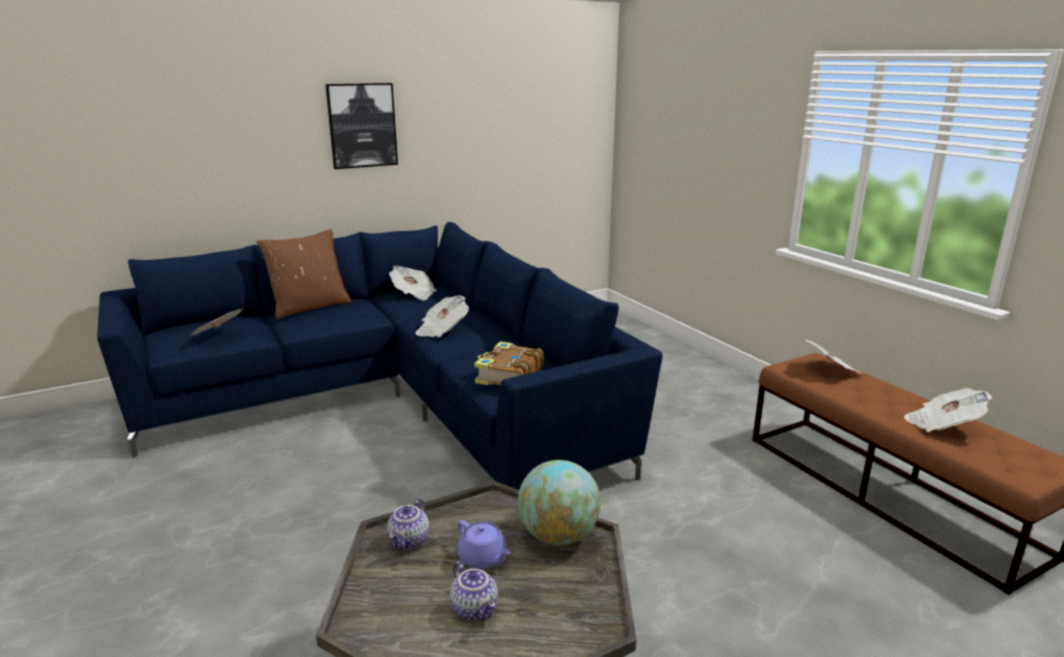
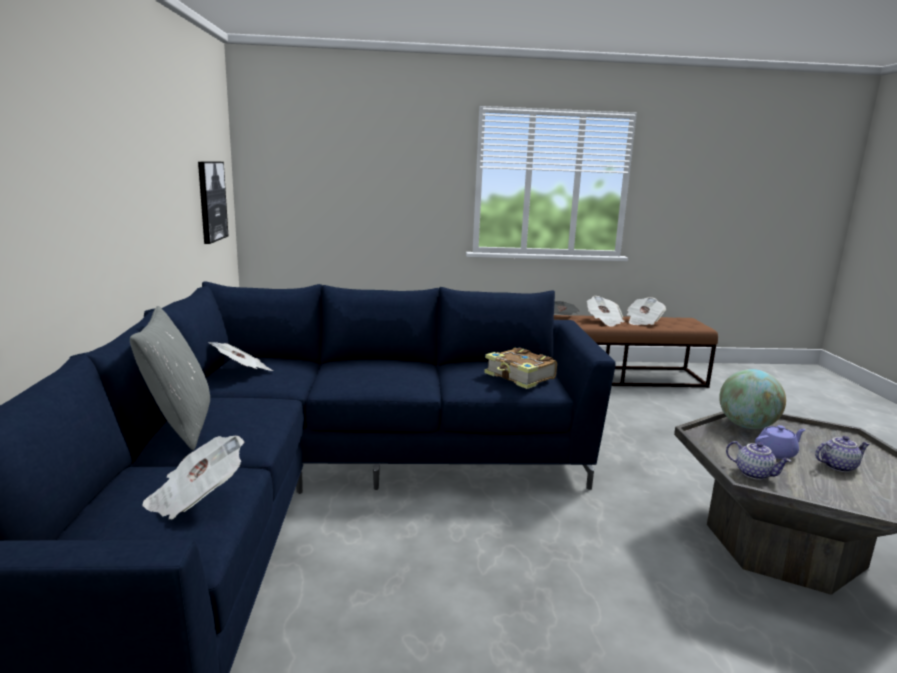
camera: 65 degrees left, 5 degrees down
brown pillow [256,229,351,319] -> grey pillow [130,306,210,450]
picture [325,83,398,169] -> picture moved to [198,162,228,244]
newspaper [415,295,469,337] -> newspaper moved to [587,296,625,327]

